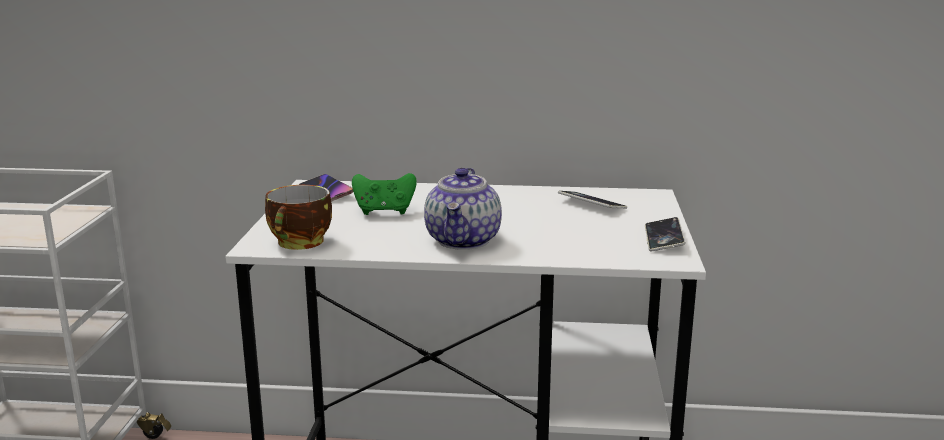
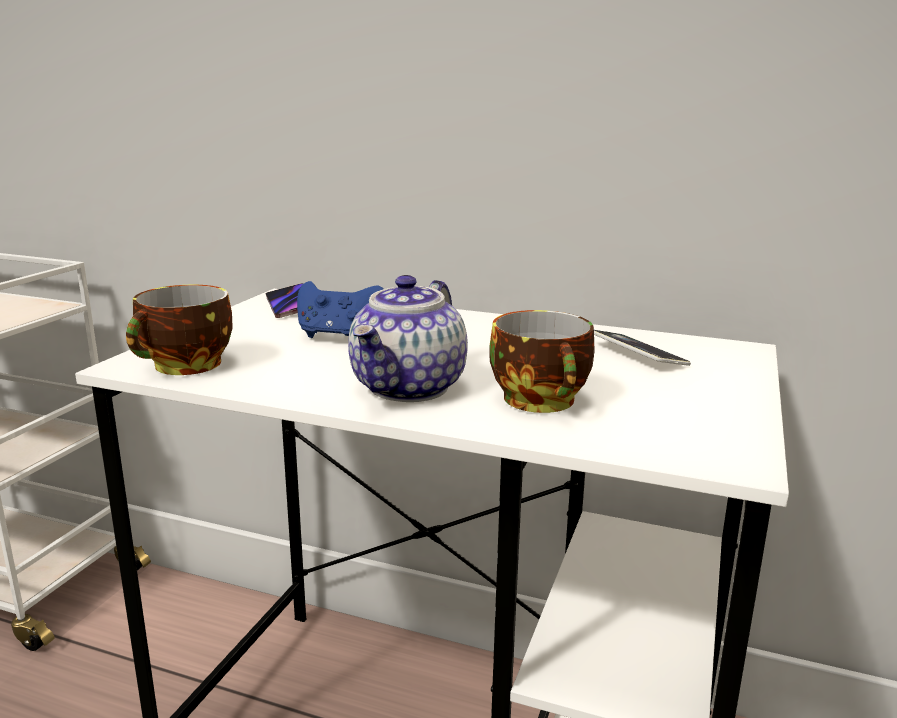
camera: 15 degrees right, 0 degrees up
green game controller [352,173,417,215] -> blue game controller [297,281,384,338]
phone [645,217,686,251] -> none
none -> cup [489,310,595,413]

